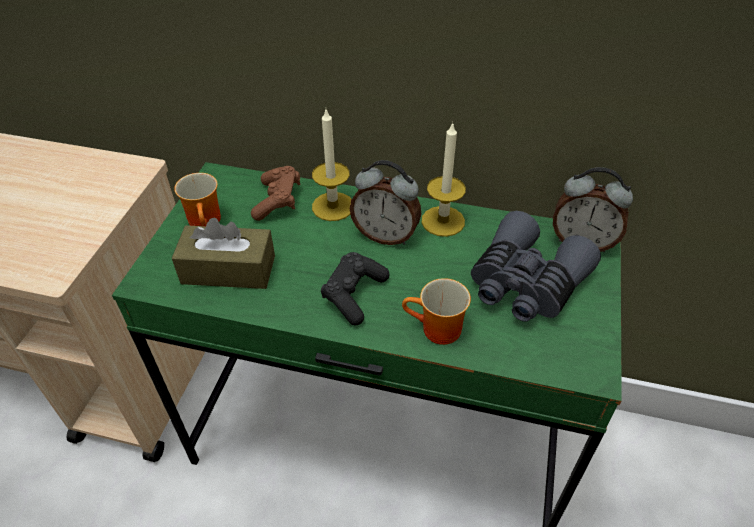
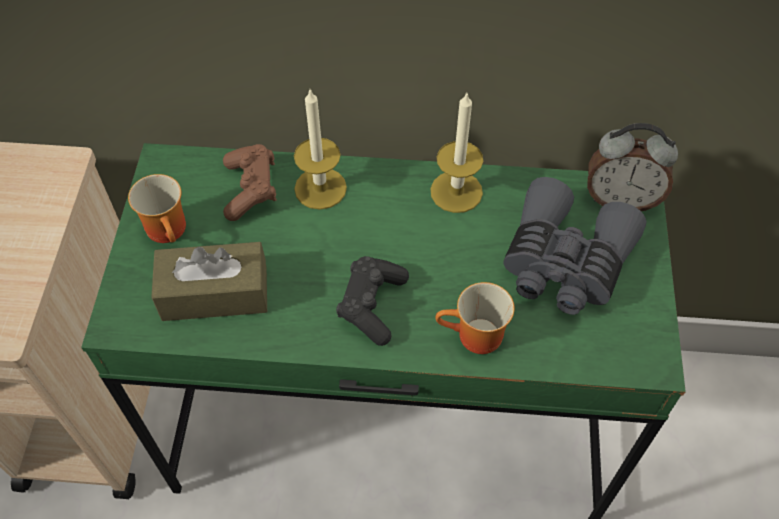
camera: 10 degrees left, 10 degrees up
alarm clock [350,160,421,245] -> none

